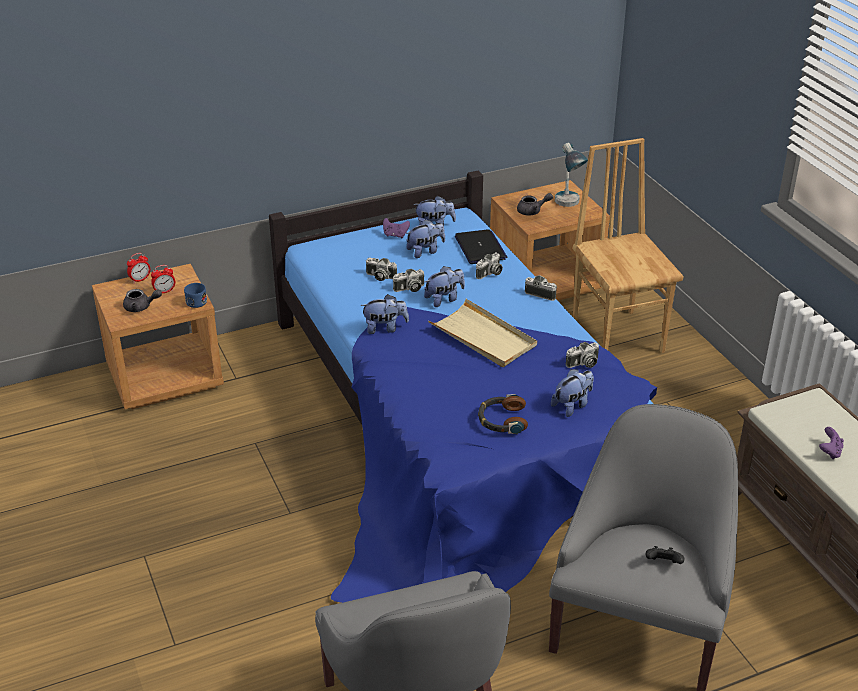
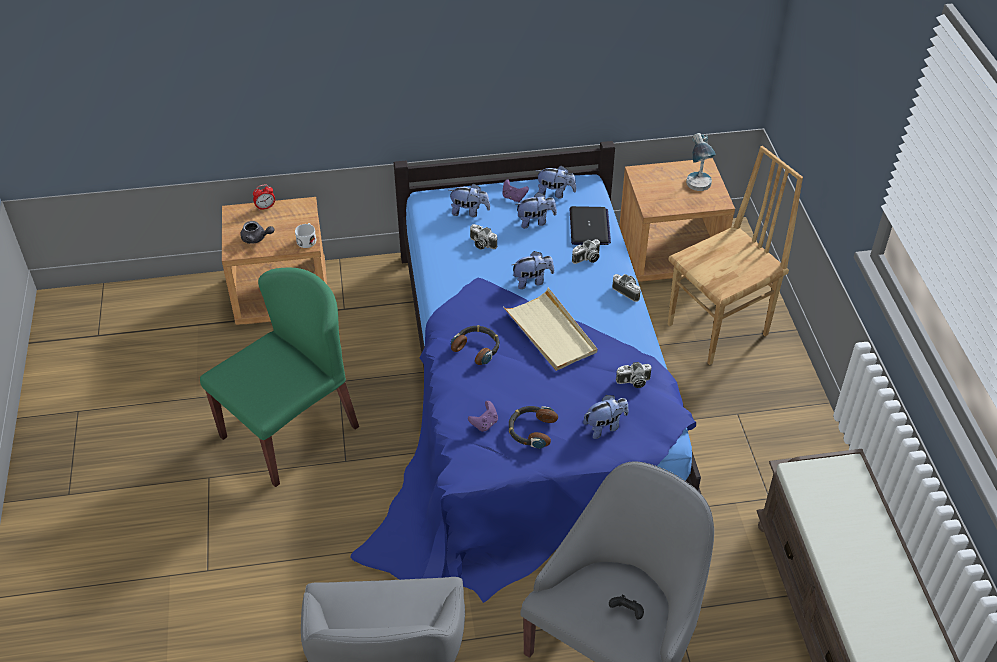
camera: 15 degrees right, 10 degrees up
alarm clock [151,265,175,293] -> none
blue mug [184,283,207,308] -> white mug [295,223,316,248]
plush toy [360,294,409,334] -> plush toy moved to [449,184,490,217]
camera [393,269,424,292] -> none
grey teapot [517,193,553,216] -> none
brown chair [573,138,683,353] -> brown chair turned 60 degrees clockwise [668,146,803,365]
purple game controller [819,427,844,460] -> purple game controller moved to [468,401,498,432]
none -> green chair [200,268,359,487]
none -> headphones [451,325,500,365]

